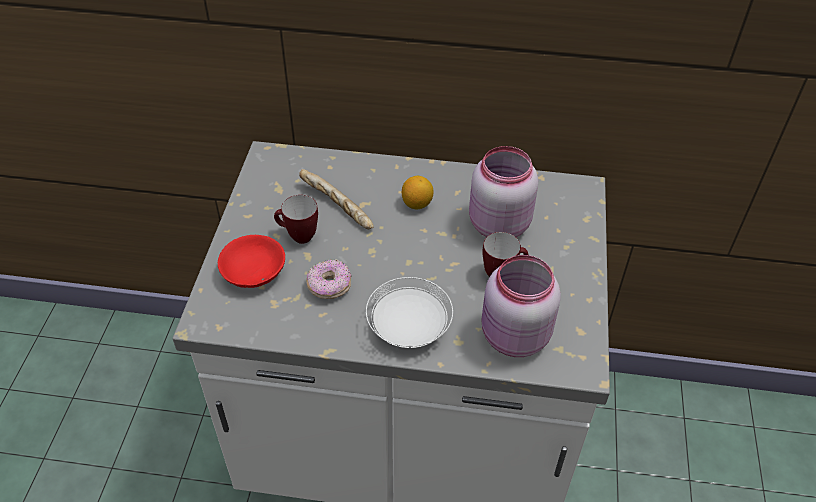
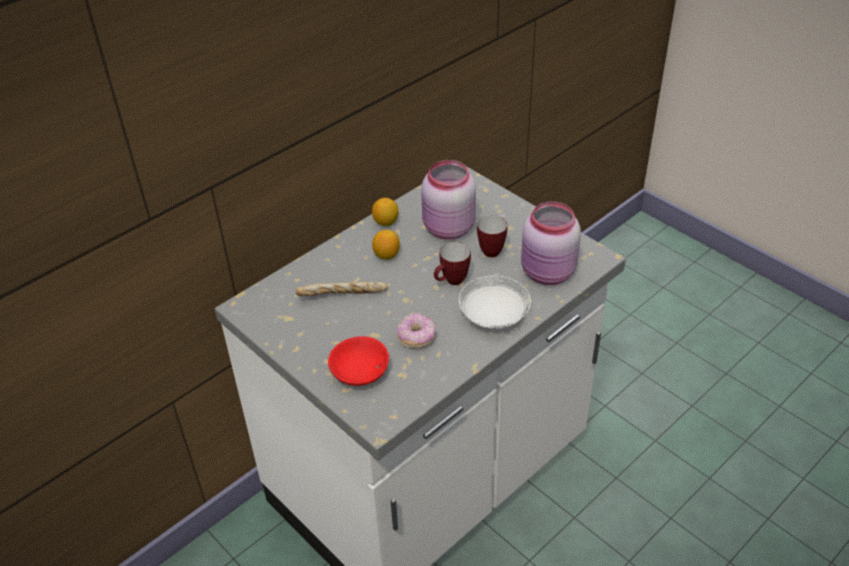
camera: 50 degrees left, 5 degrees down
mug [274,195,318,244] -> mug moved to [434,242,471,285]
none -> lemon [372,198,399,226]

